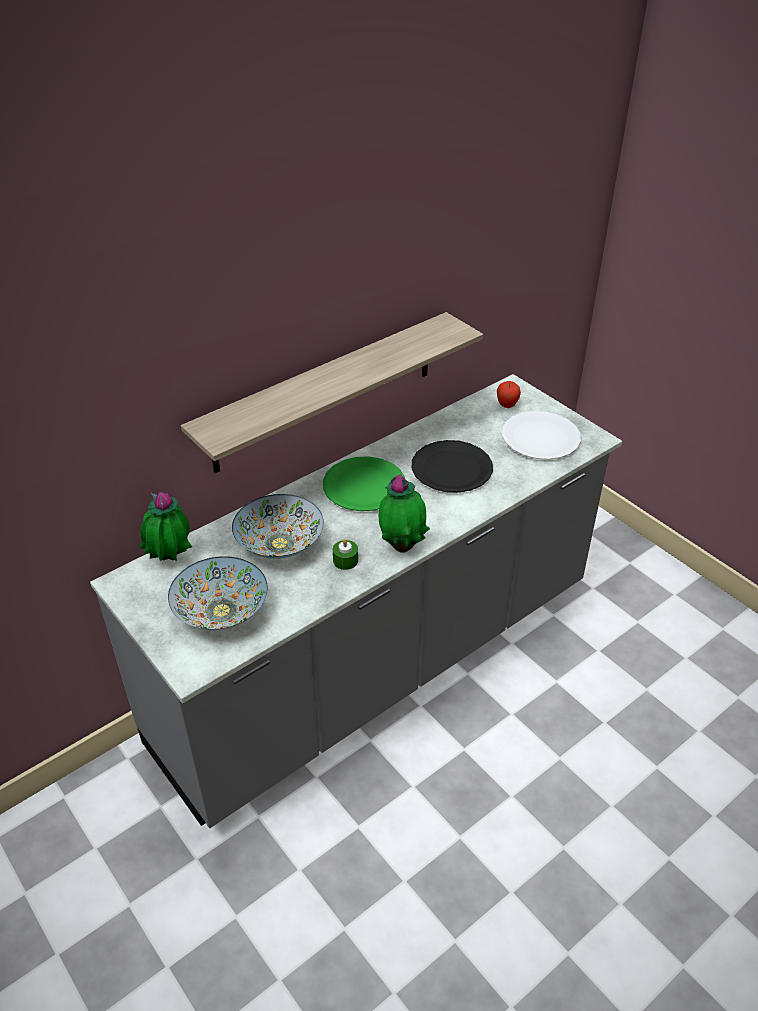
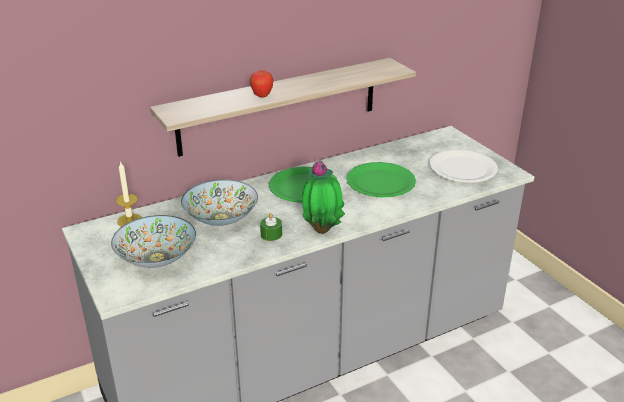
camera: 10 degrees right, 10 degrees down
potted plant [139,492,192,561] -> candle [116,161,142,227]
black plate [411,440,493,493] -> green plate [346,162,416,197]
apple [497,381,521,408] -> apple moved to [249,70,273,98]

